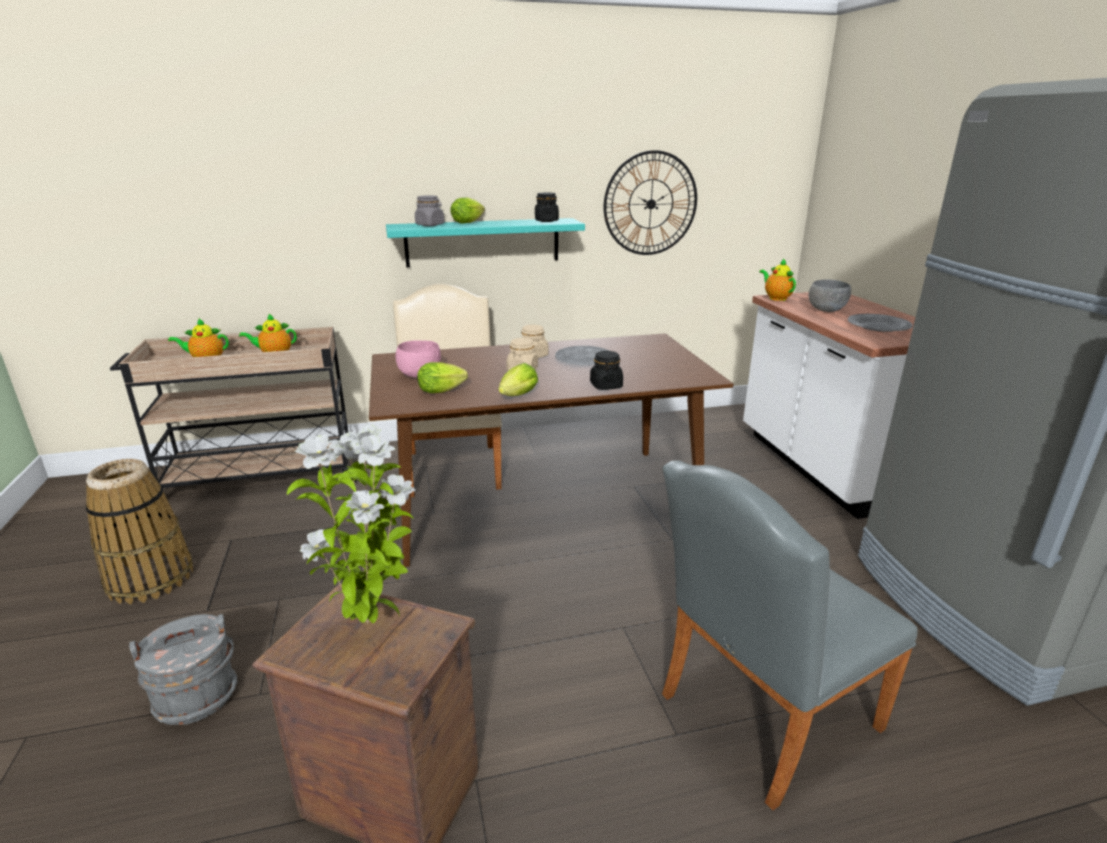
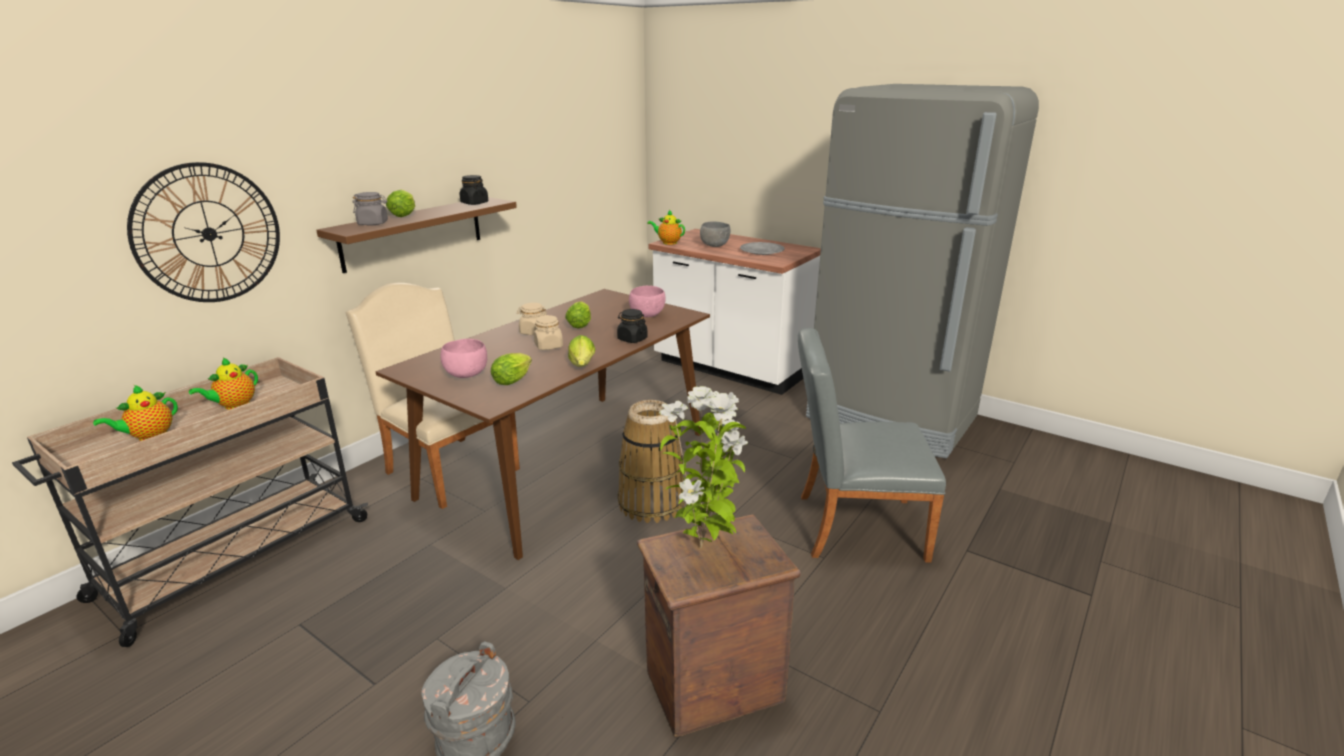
camera: 40 degrees left, 0 degrees up
basket [86,459,194,604] -> basket moved to [618,400,685,523]
turquoise shelf [386,218,585,267] -> brown shelf [316,197,517,273]
grey plate [555,346,609,366] -> lettuce [565,301,591,329]
wall clock [604,150,697,255] -> wall clock moved to [127,162,280,302]
grey chair [662,460,918,810] -> grey chair turned 75 degrees clockwise [798,328,946,563]
none -> pink bowl [629,286,666,317]

